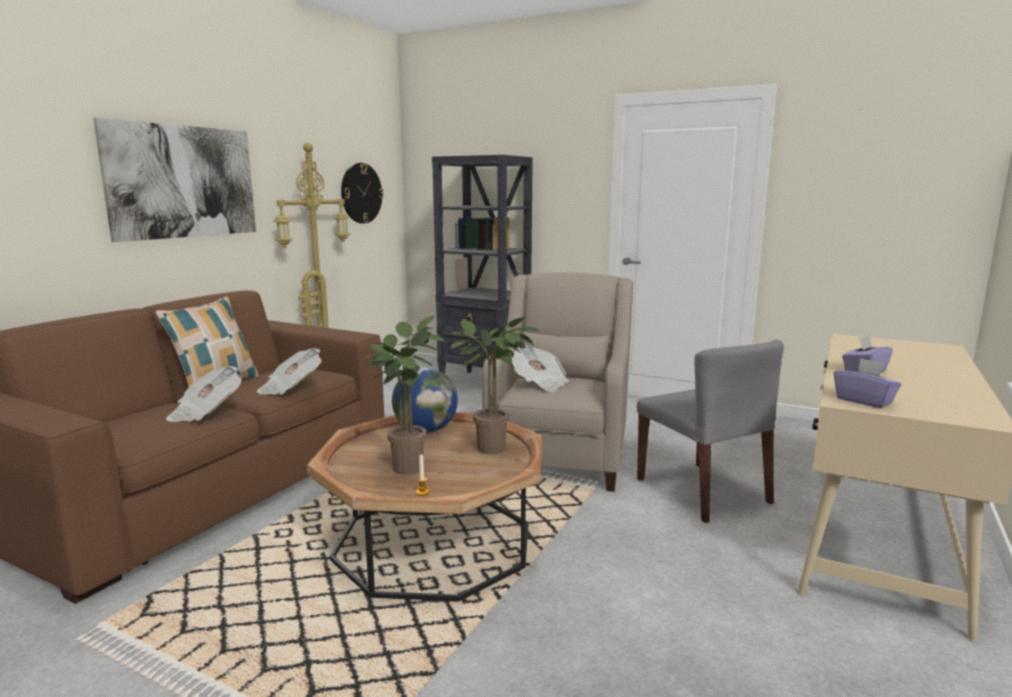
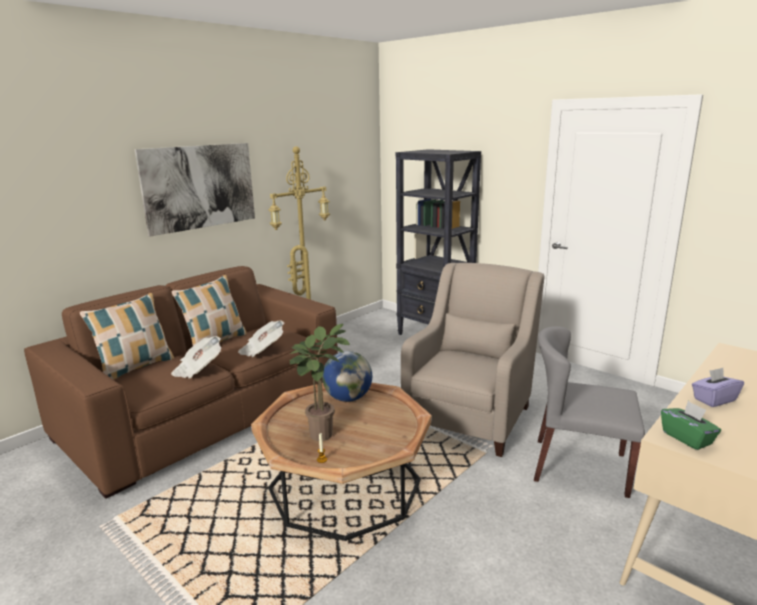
camera: 15 degrees right, 5 degrees up
wall clock [341,163,384,224] -> none
potted plant [449,317,540,454] -> none
newspaper [512,345,569,392] -> none
grey chair [637,340,784,523] -> grey chair turned 120 degrees clockwise [534,326,645,498]
purple tissue box [834,358,901,408] -> green tissue box [661,401,721,450]
none -> pillow [80,293,174,380]

